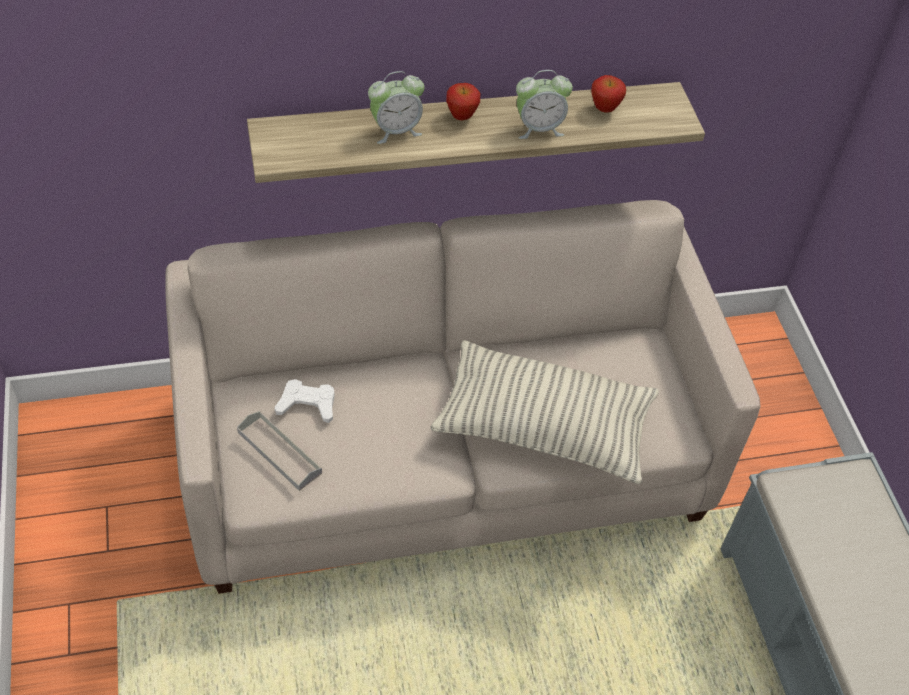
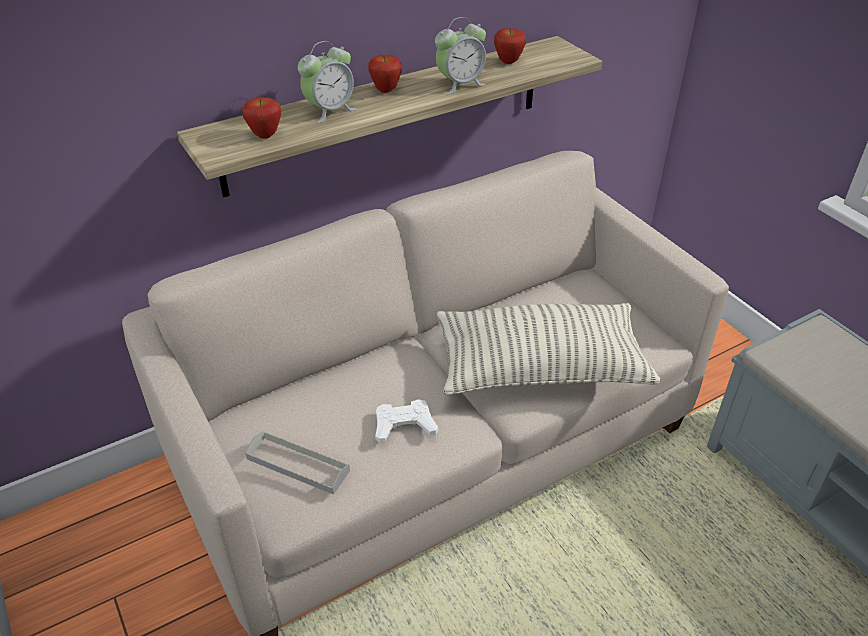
camera: 15 degrees left, 10 degrees down
white game controller [274,379,335,423] -> white game controller moved to [375,399,438,443]
none -> apple [242,97,281,139]

